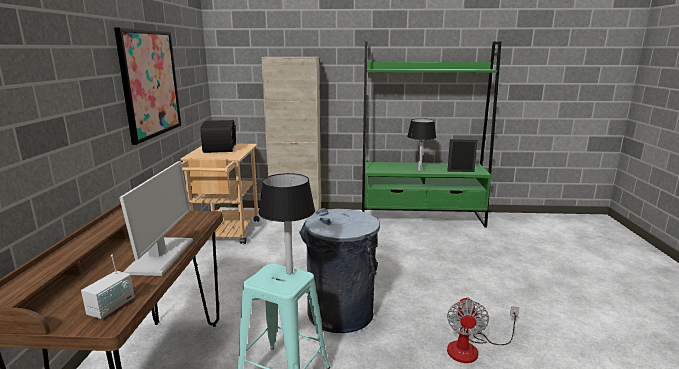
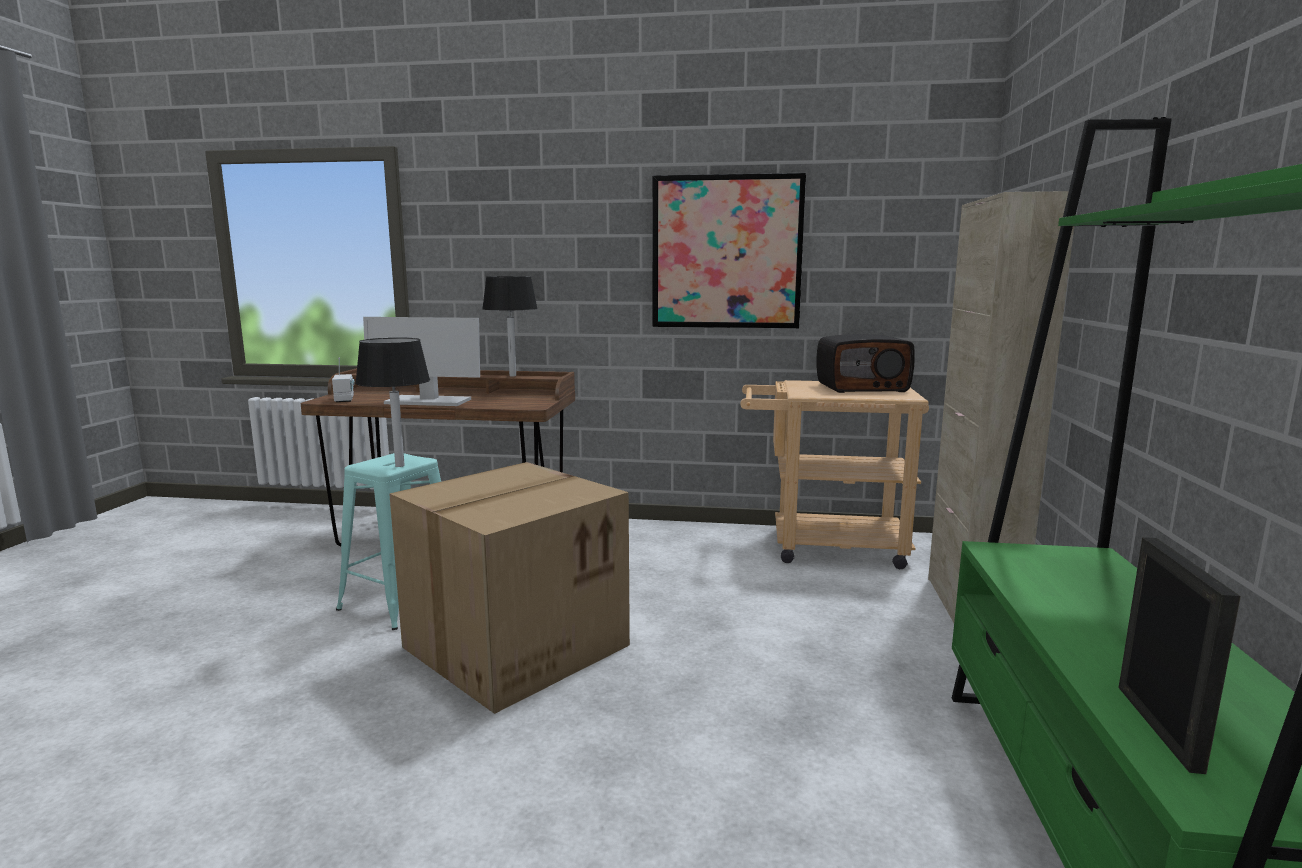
camera: 95 degrees right, 5 degrees down
radio [81,255,135,319] -> radio turned 135 degrees counterclockwise [332,357,355,402]
grey trash can [299,208,380,333] -> cardboard box [389,462,630,714]
black table lamp [407,119,436,171] -> black table lamp moved to [482,276,538,376]
fan [447,297,519,363] -> none

